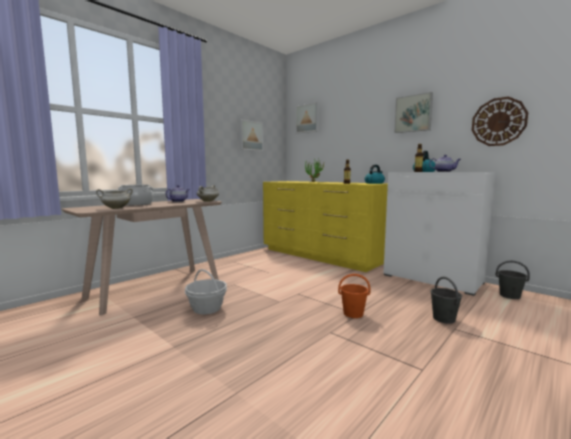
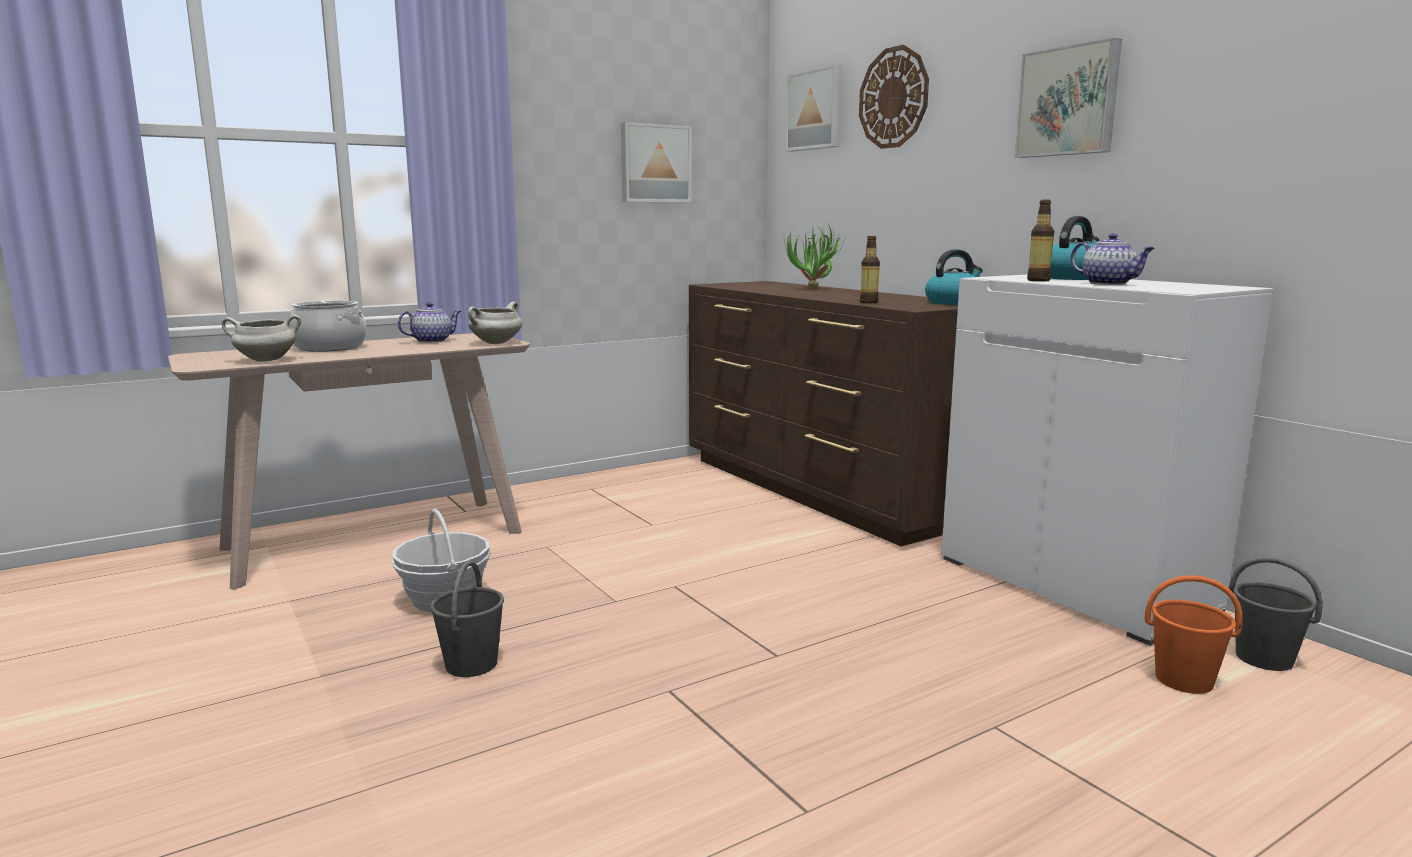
camera: 15 degrees right, 5 degrees up
yellow dresser [263,181,388,272] -> brown dresser [689,281,958,546]
orange bucket [338,274,371,318] -> orange bucket moved to [1145,575,1243,694]
grey bucket [431,277,462,324] -> grey bucket moved to [430,560,504,677]
wall clock [472,97,528,146] -> wall clock moved to [859,45,929,149]

